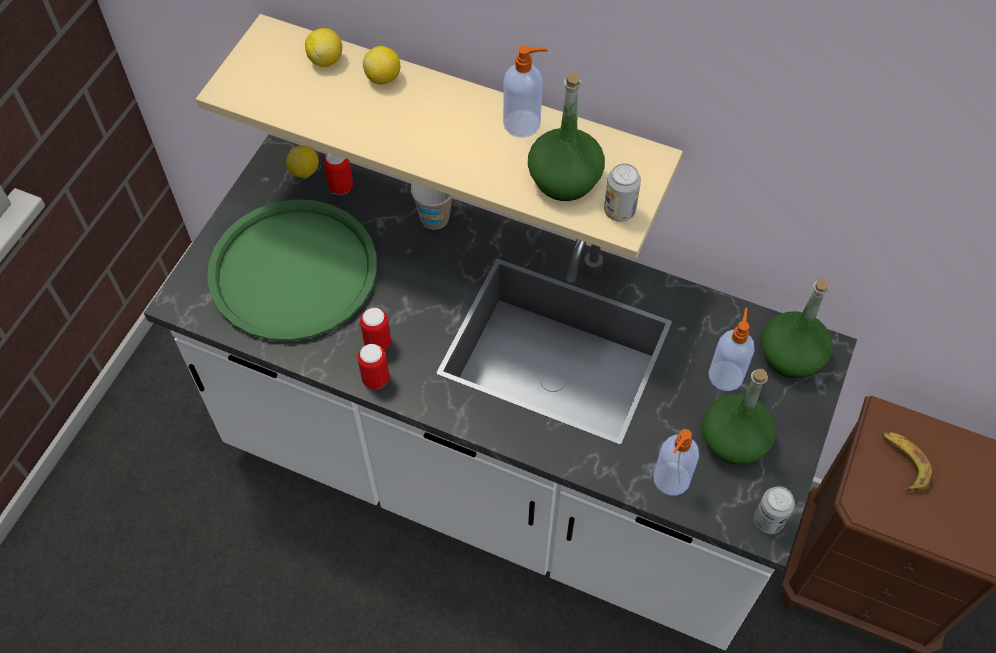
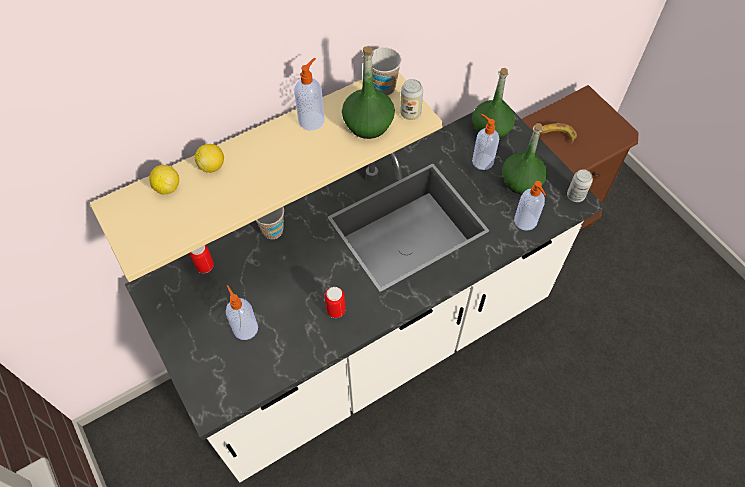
camera: 55 degrees left, 0 degrees up
green tray [207,199,377,341] -> soap dispenser [226,285,258,340]
lemon [286,146,319,178] -> none
can [357,344,389,389] -> none
none -> cup [372,48,402,96]

